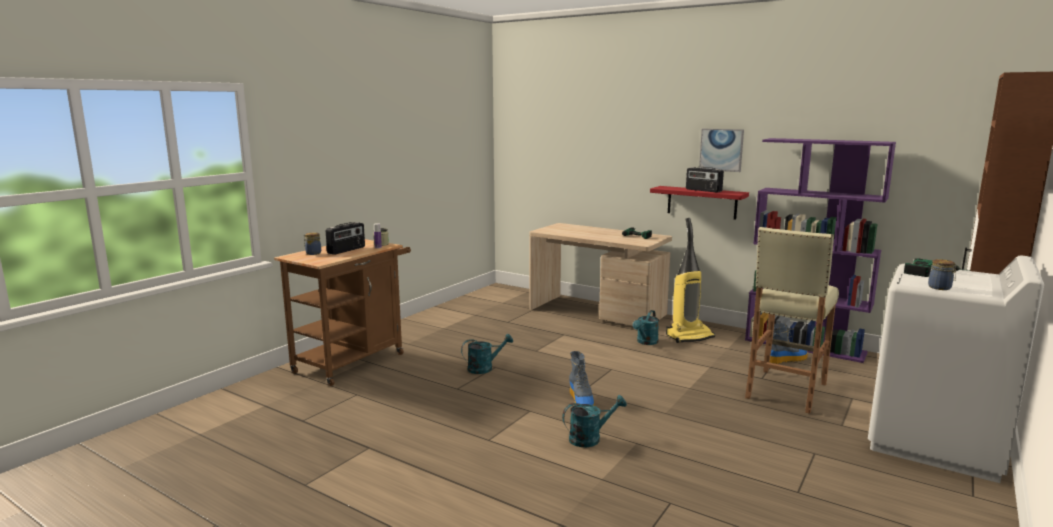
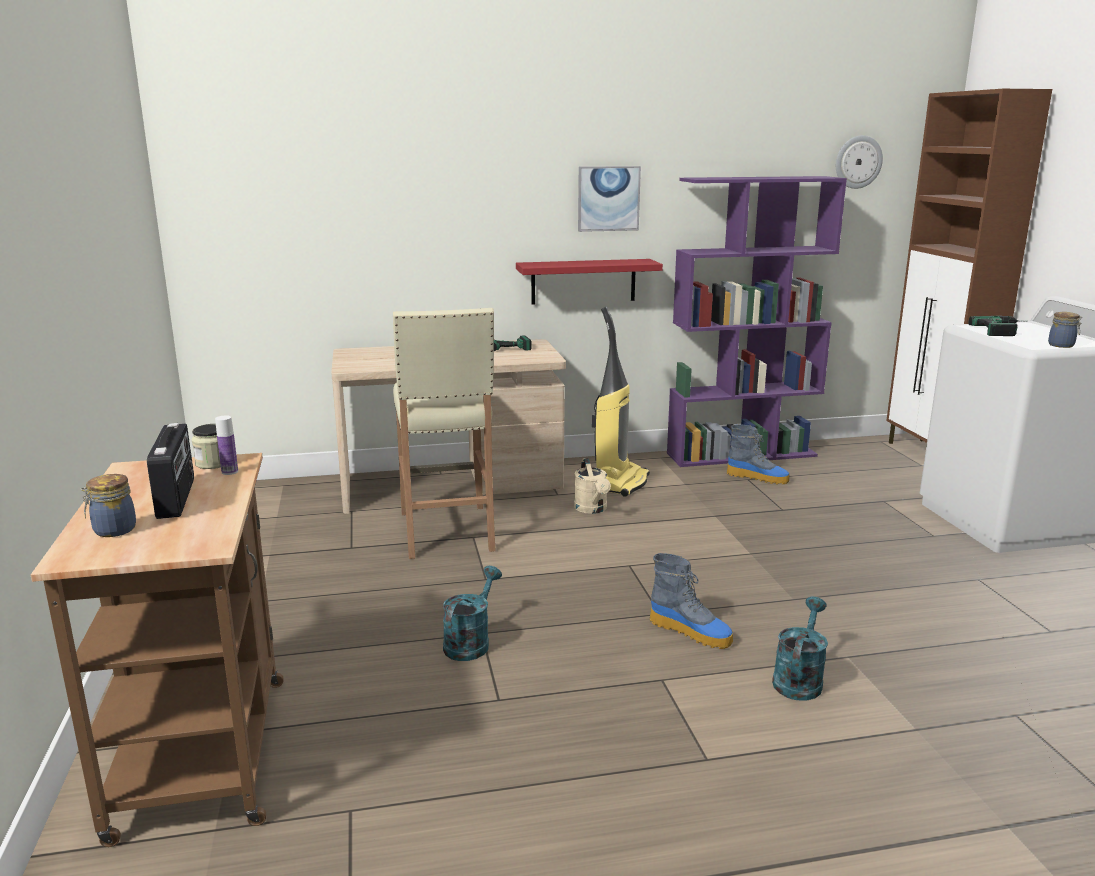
camera: 45 degrees left, 5 degrees up
turquoise watering can [633,310,659,345] -> beige watering can [574,458,611,514]
radio [686,167,724,193] -> none
beige stool [745,227,839,414] -> beige stool moved to [393,308,496,559]
boot [770,323,808,364] -> boot turned 90 degrees clockwise [727,425,790,484]
none -> wall clock [836,135,883,189]

